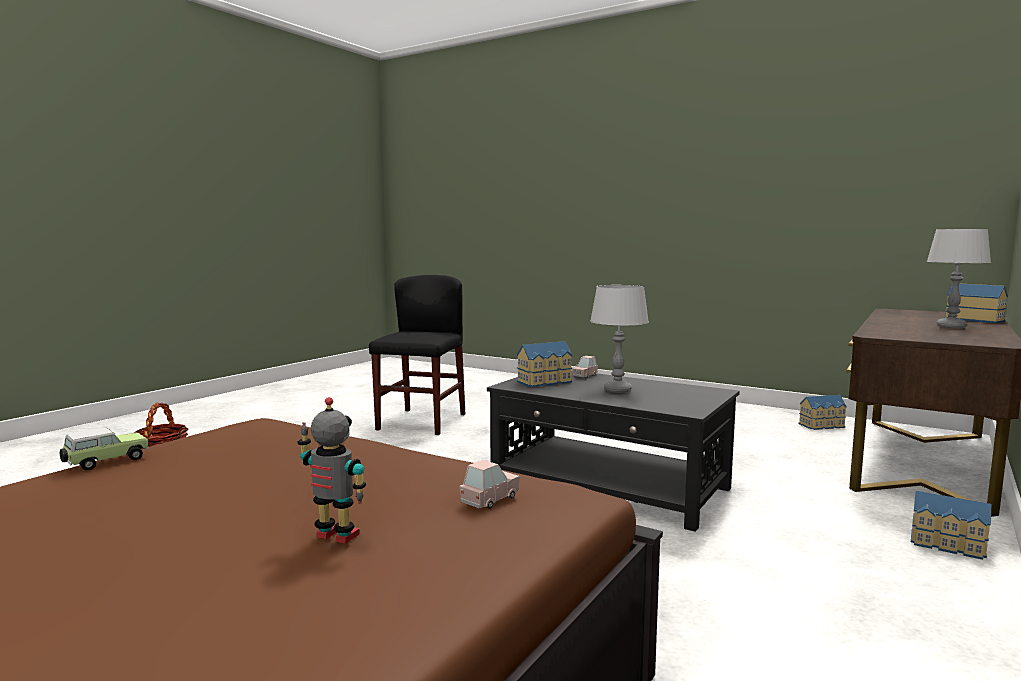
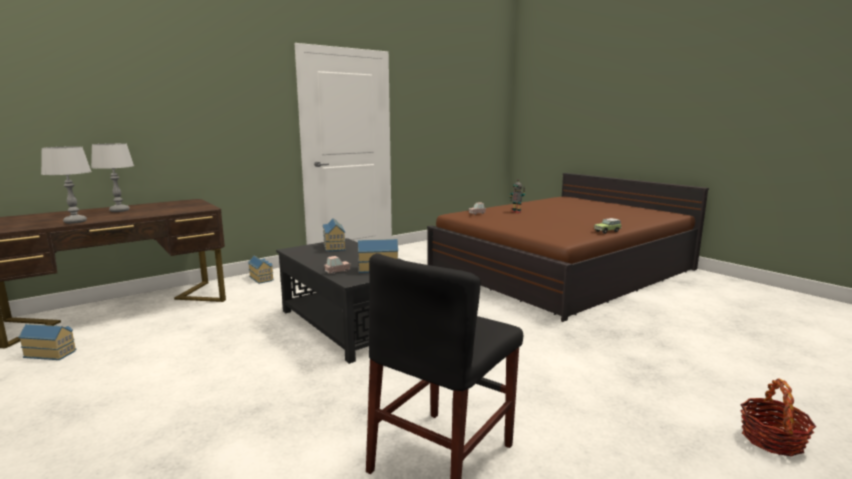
camera: 160 degrees left, 5 degrees up
grey table lamp [590,285,649,393] -> grey table lamp moved to [41,146,92,224]
toy house [944,283,1008,323] -> toy house moved to [323,218,346,252]

